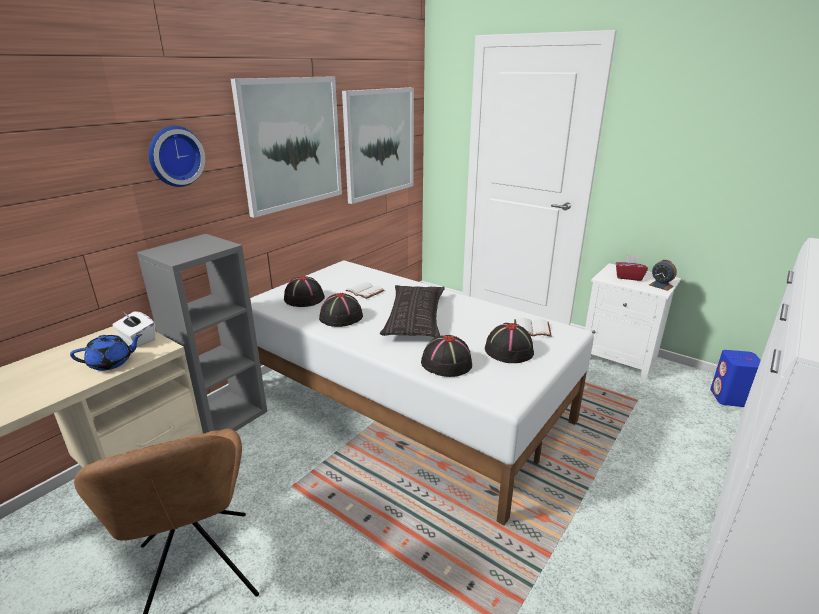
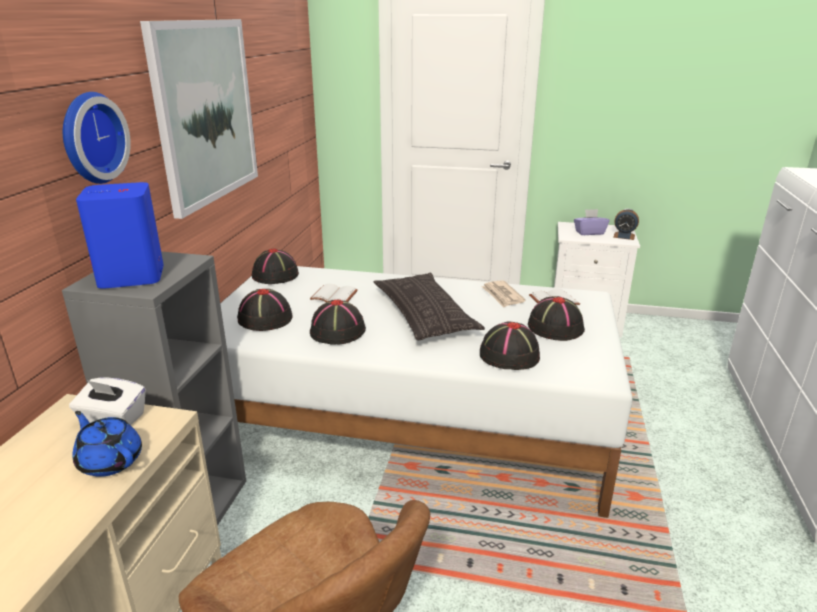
camera: 25 degrees left, 0 degrees up
blue teapot [70,334,142,371] -> blue teapot turned 90 degrees counterclockwise [72,411,142,477]
picture [342,87,414,204] -> none
red tissue box [616,255,648,281] -> purple tissue box [574,209,610,235]
blue speaker [710,350,761,407] -> blue speaker moved to [76,182,164,289]
none -> black hat [251,248,299,284]
none -> newspaper [481,280,526,307]

